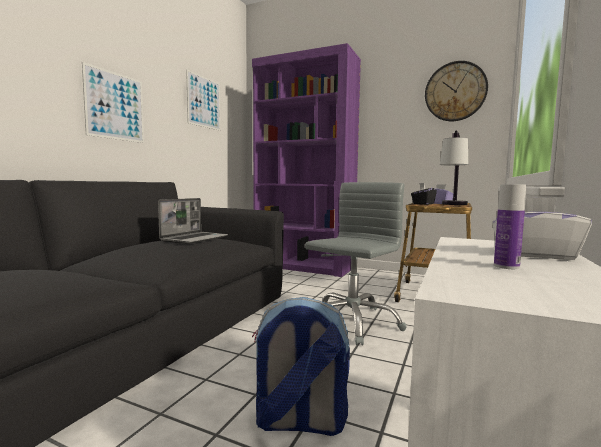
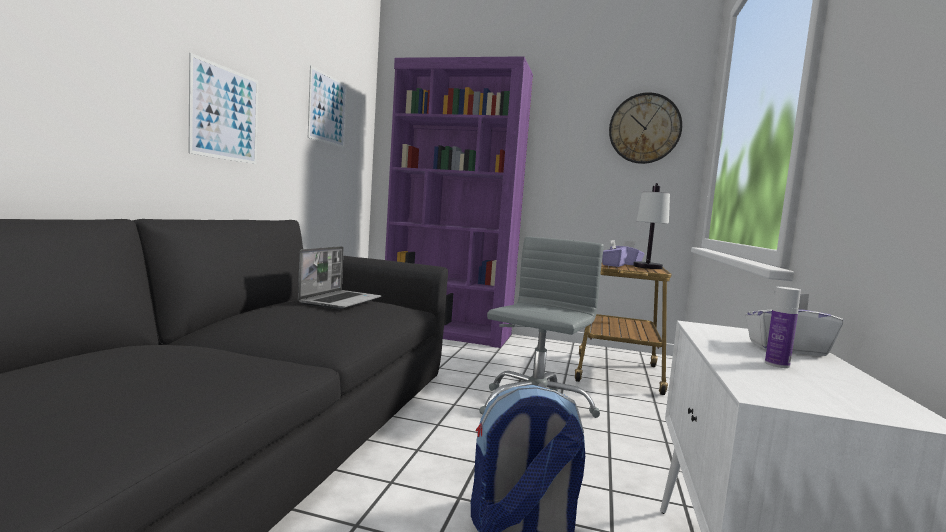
camera: 10 degrees left, 0 degrees up
black tissue box [411,183,437,205] -> purple tissue box [602,240,628,267]

